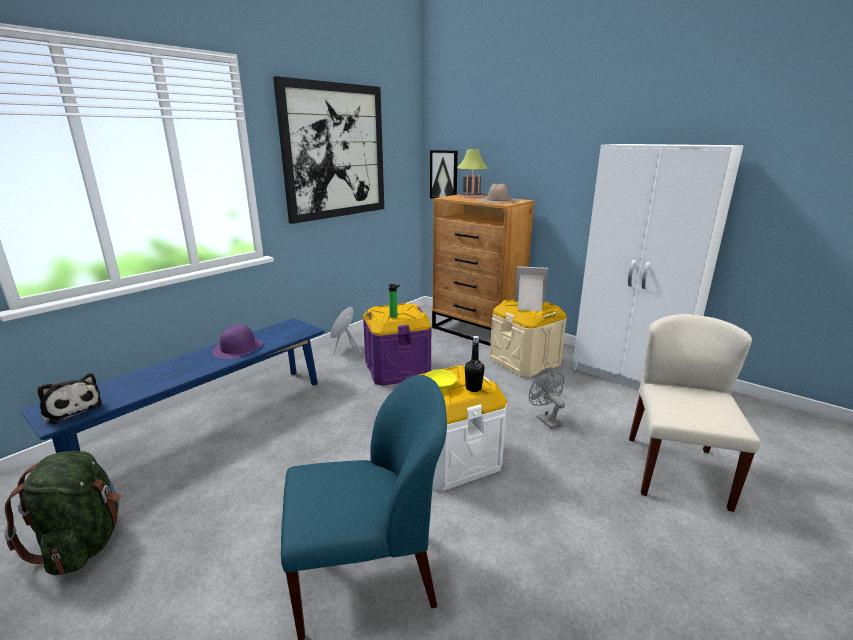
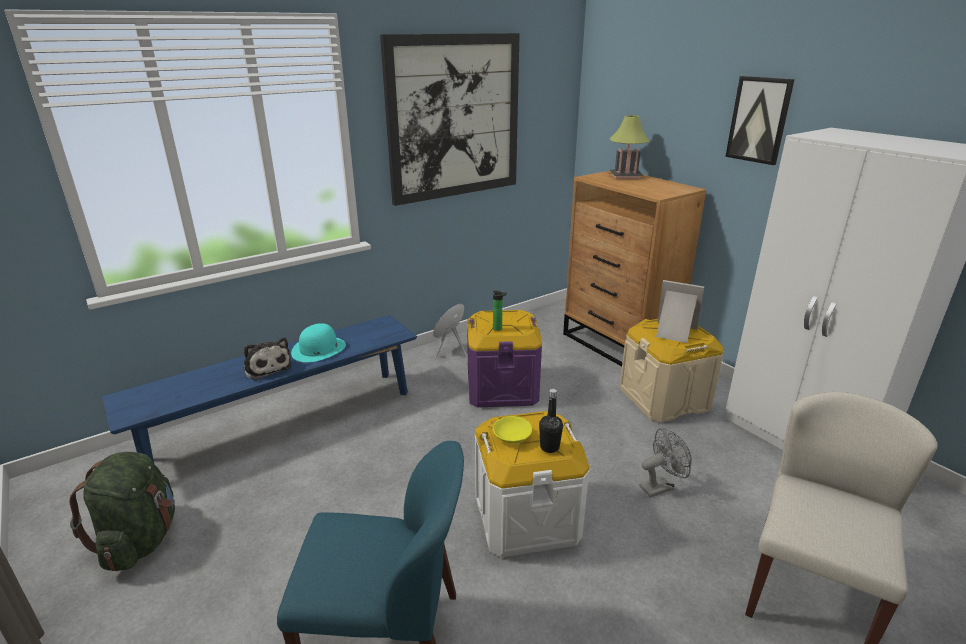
camera: 15 degrees right, 5 degrees up
plush toy [38,373,103,424] -> plush toy moved to [243,337,292,381]
purple hat [213,325,263,359] -> turquoise hat [291,323,346,362]
picture [430,150,458,199] -> picture moved to [725,76,795,165]
beige hat [476,184,520,204] -> none
grey fan [529,372,565,429] -> grey fan turned 75 degrees clockwise [639,428,692,498]

